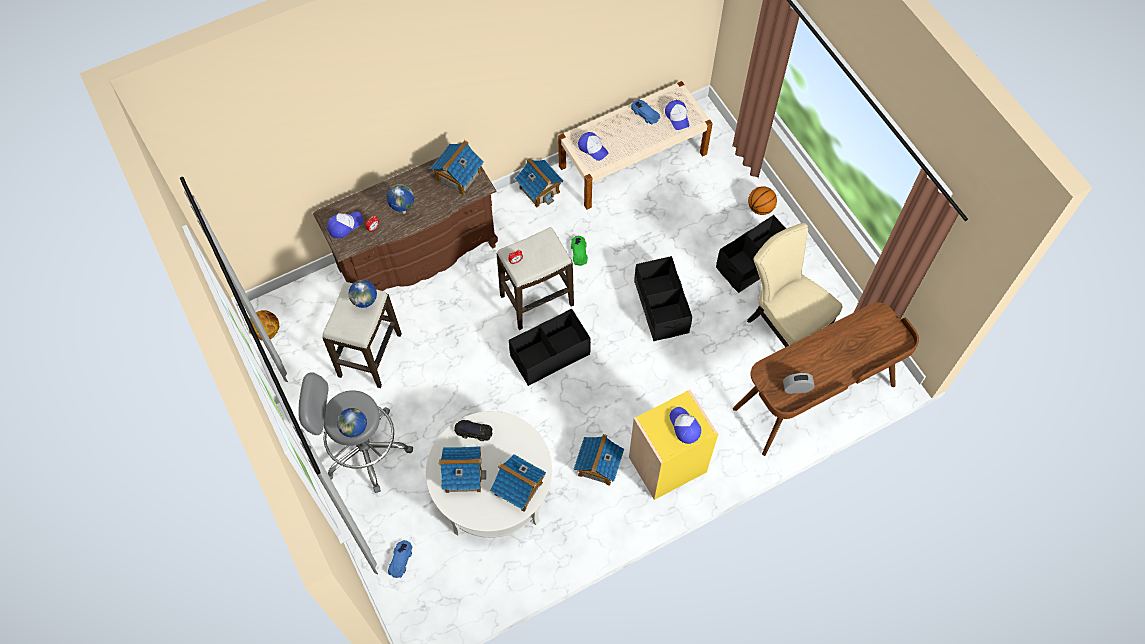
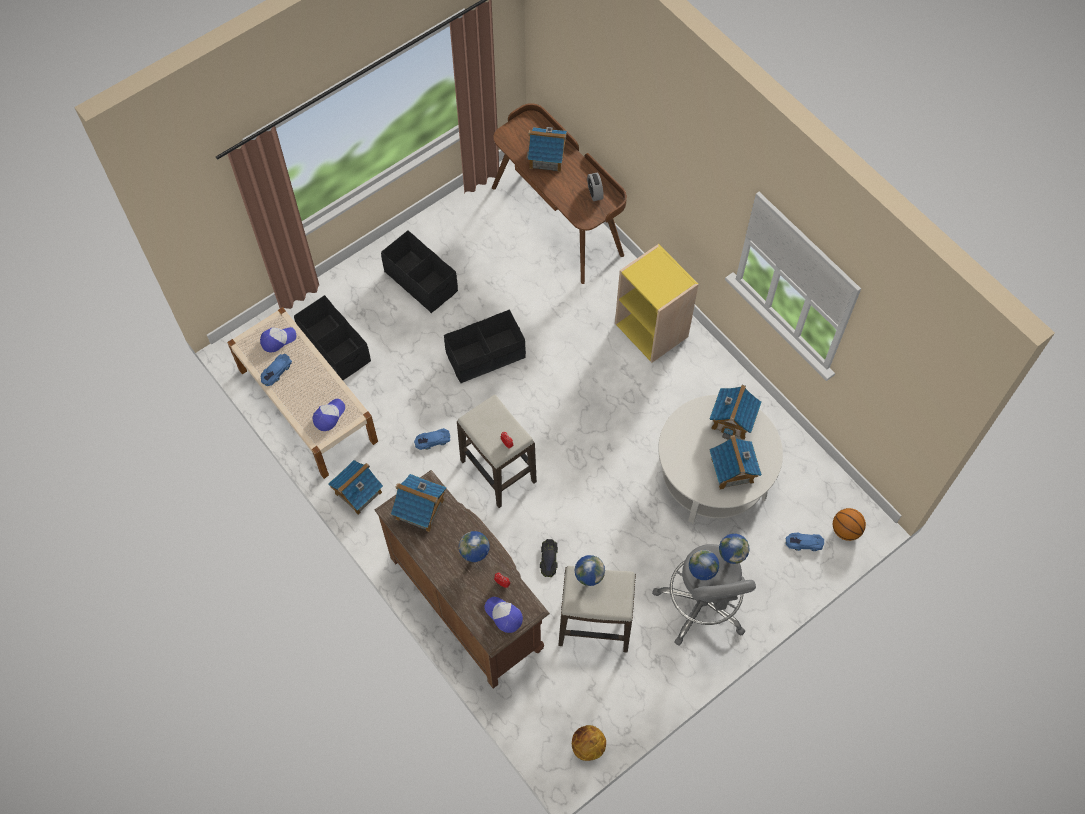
camera: 100 degrees left, 0 degrees up
black toy car [454,420,492,441] -> black toy car moved to [540,539,558,577]
black storage box [509,309,591,386] -> black storage box moved to [294,295,371,380]
green toy car [571,236,588,266] -> blue toy car [414,428,450,450]
toy house [574,434,624,486] -> toy house moved to [526,127,567,172]
cap [670,407,701,444] -> none
beige chair [747,223,843,347] -> none
basketball [748,186,777,215] -> basketball moved to [833,508,866,541]
none -> globe [689,550,719,580]

